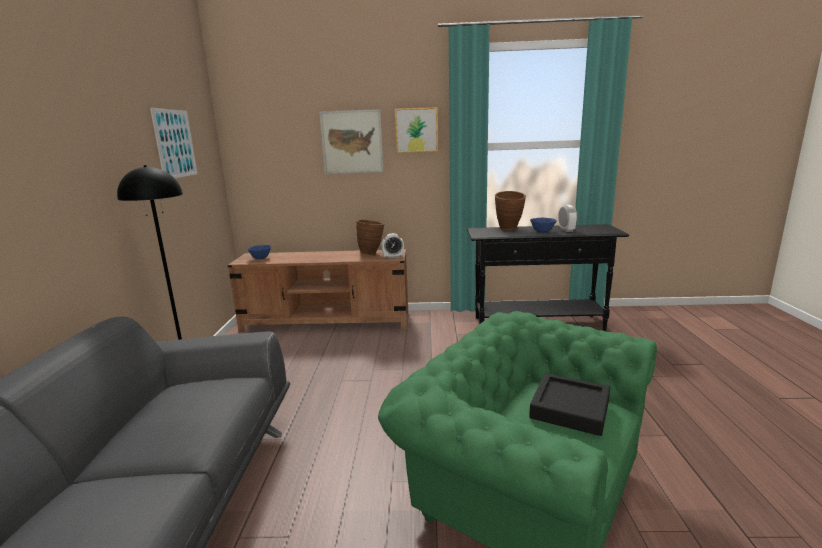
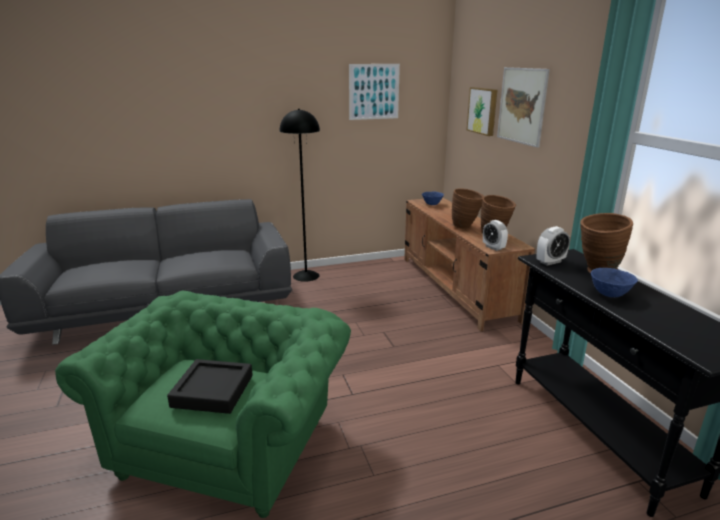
camera: 70 degrees right, 5 degrees up
picture [395,107,438,153] -> picture moved to [467,87,498,136]
alarm clock [558,205,577,232] -> alarm clock moved to [537,226,570,266]
none -> brown vase [452,189,484,230]

